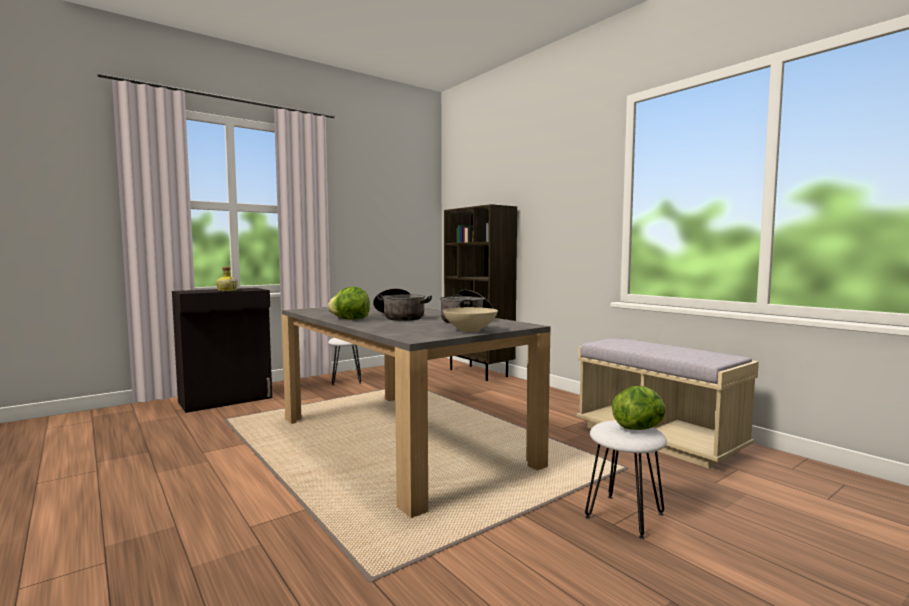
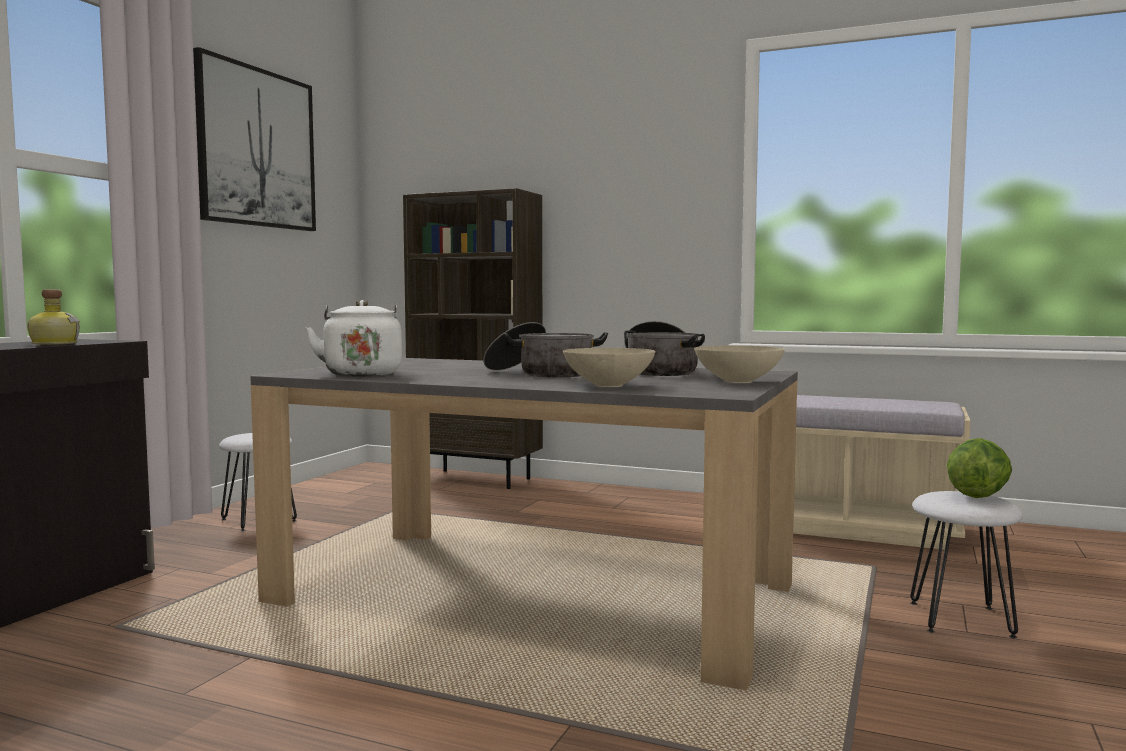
camera: 30 degrees left, 0 degrees up
lettuce [328,287,370,320] -> none
none -> picture [193,47,316,231]
none -> white kettle [305,300,402,377]
none -> beige bowl [563,348,655,387]

